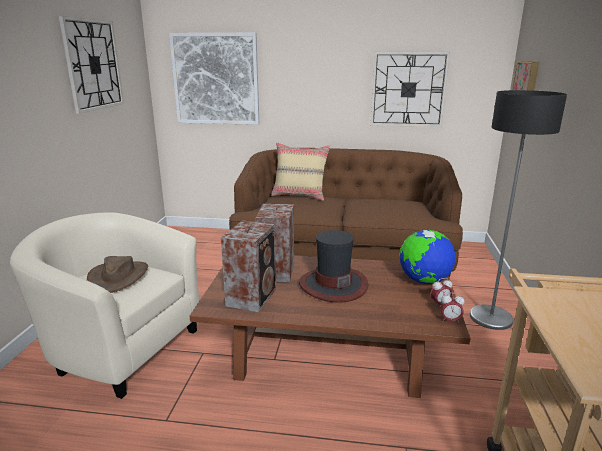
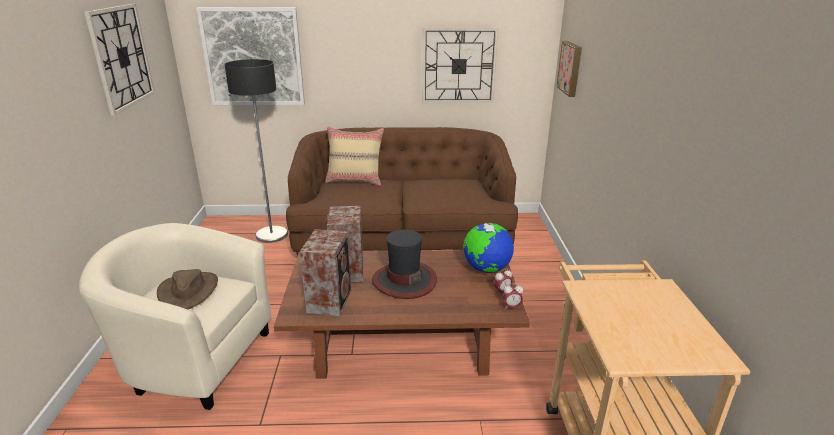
camera: 10 degrees left, 5 degrees up
floor lamp [470,90,567,330] -> floor lamp moved to [224,59,288,243]

